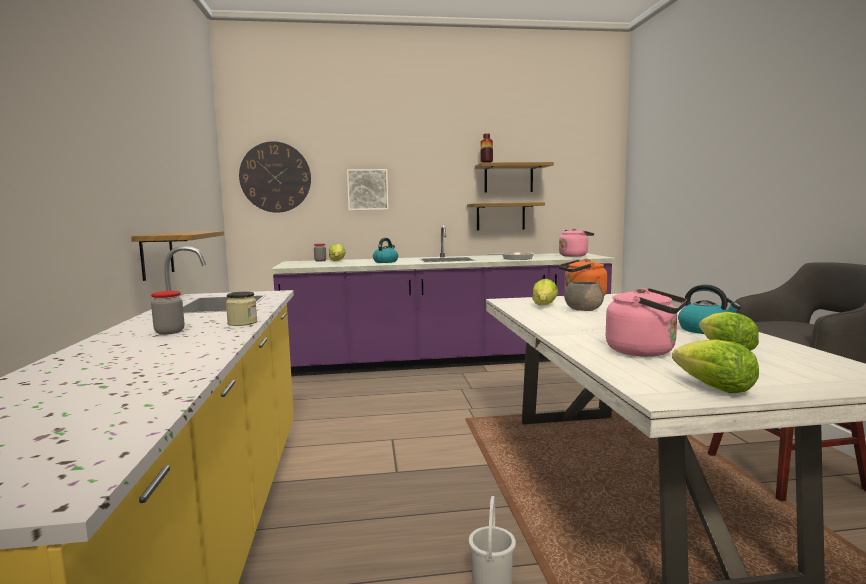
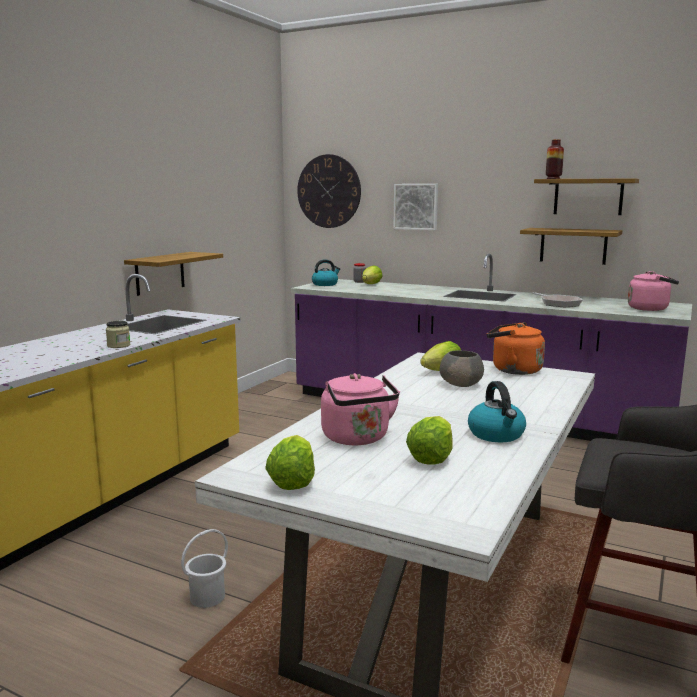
camera: 35 degrees right, 5 degrees up
jar [151,291,184,335] -> none
kettle [373,238,398,263] -> kettle moved to [312,259,340,286]

